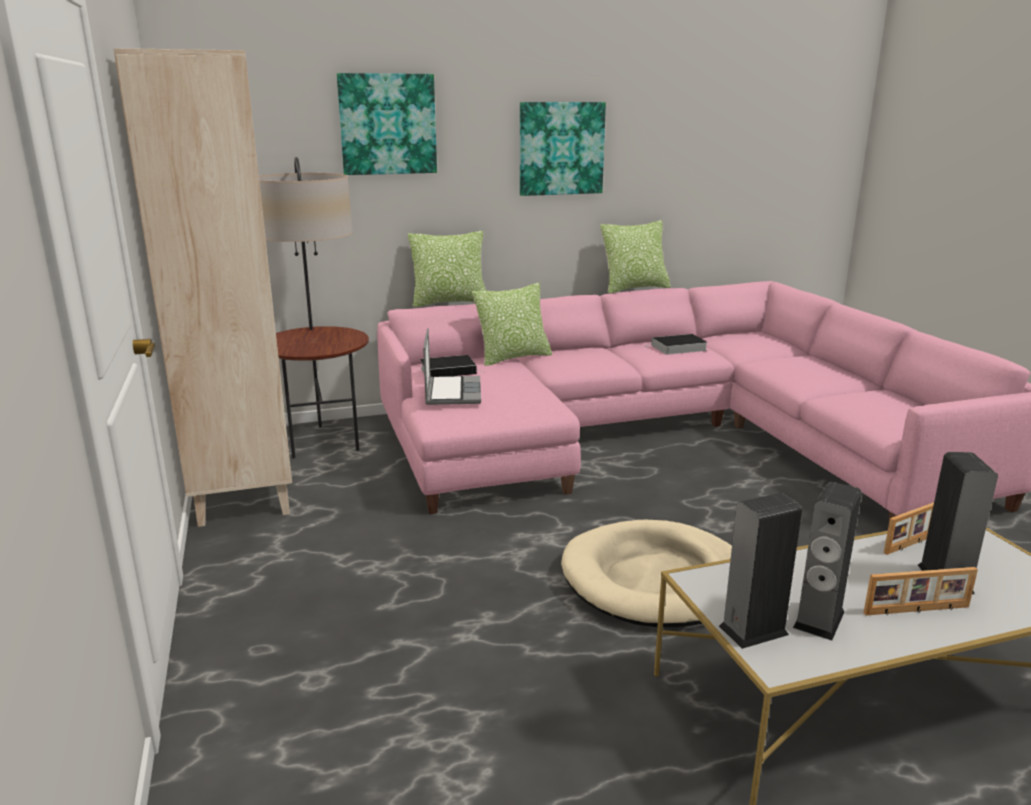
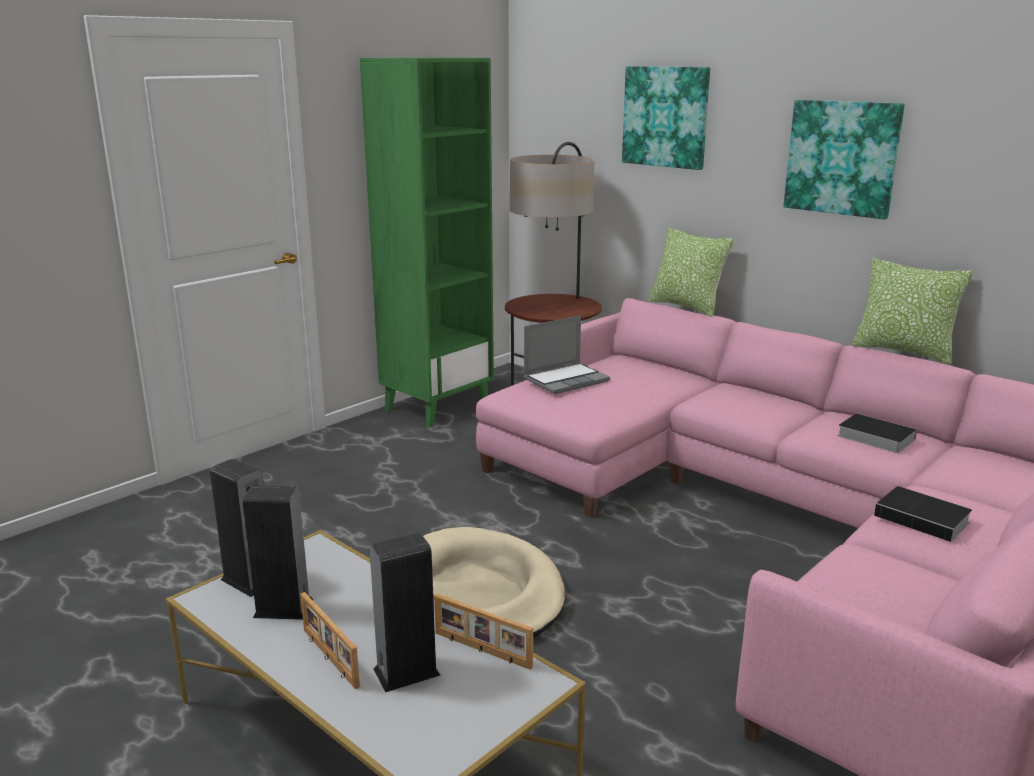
camera: 60 degrees right, 0 degrees up
beige bookcase [113,48,292,527] -> green bookcase [360,58,494,428]
book [420,355,484,377] -> book moved to [874,486,972,546]
pillow [472,283,552,366] -> none

